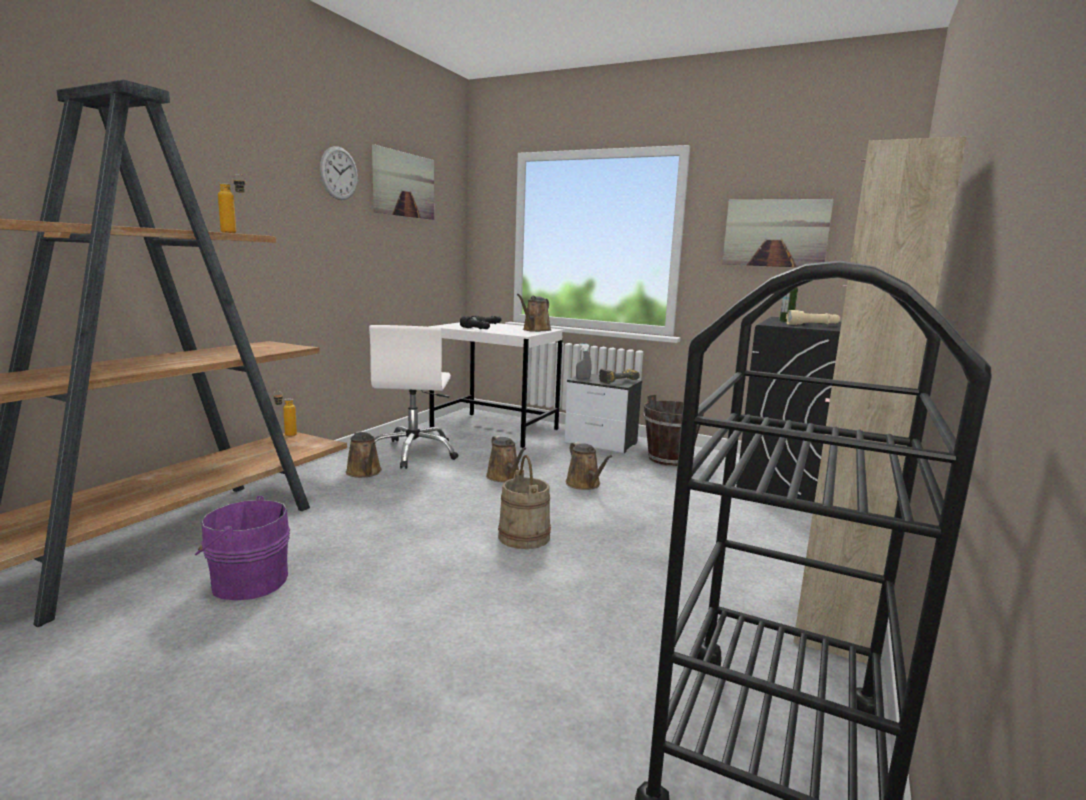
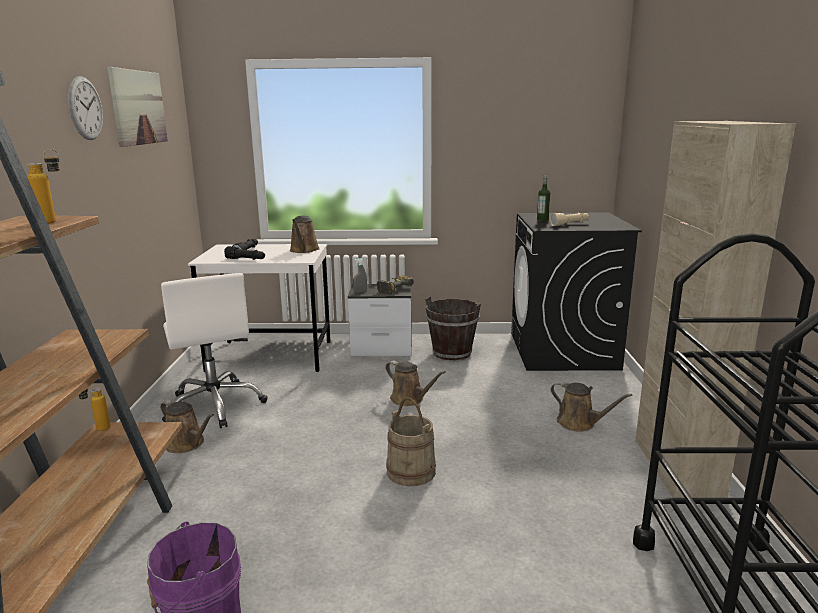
camera: 25 degrees left, 5 degrees up
brown watering can [486,435,526,482] -> brown watering can moved to [550,381,633,432]
picture [722,199,834,267] -> none

